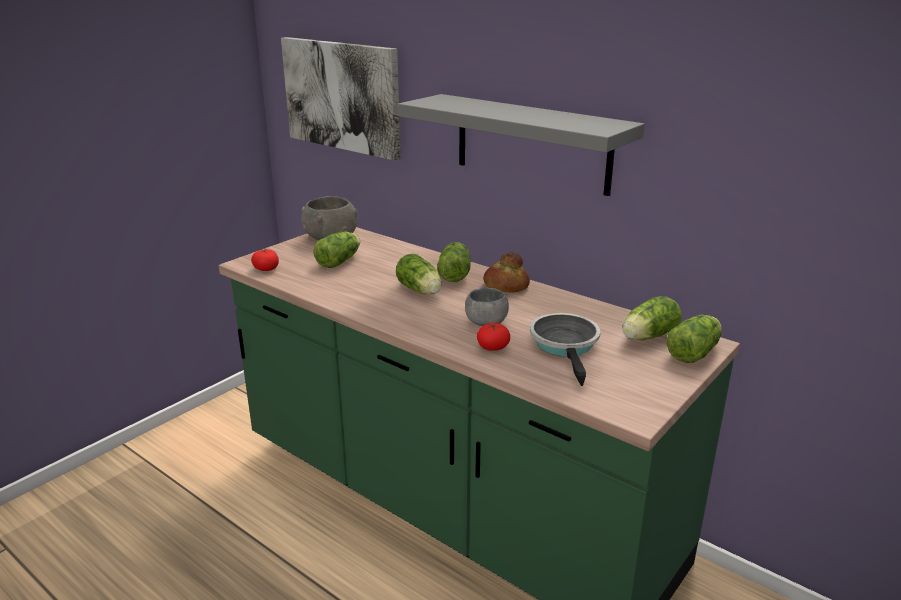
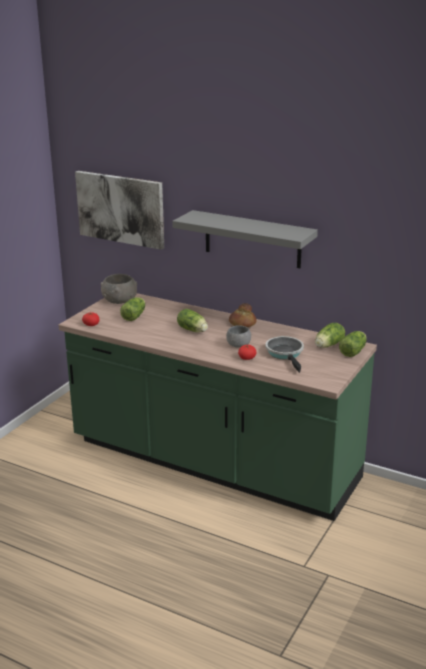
camera: 10 degrees left, 0 degrees up
lettuce [437,242,471,282] -> none

